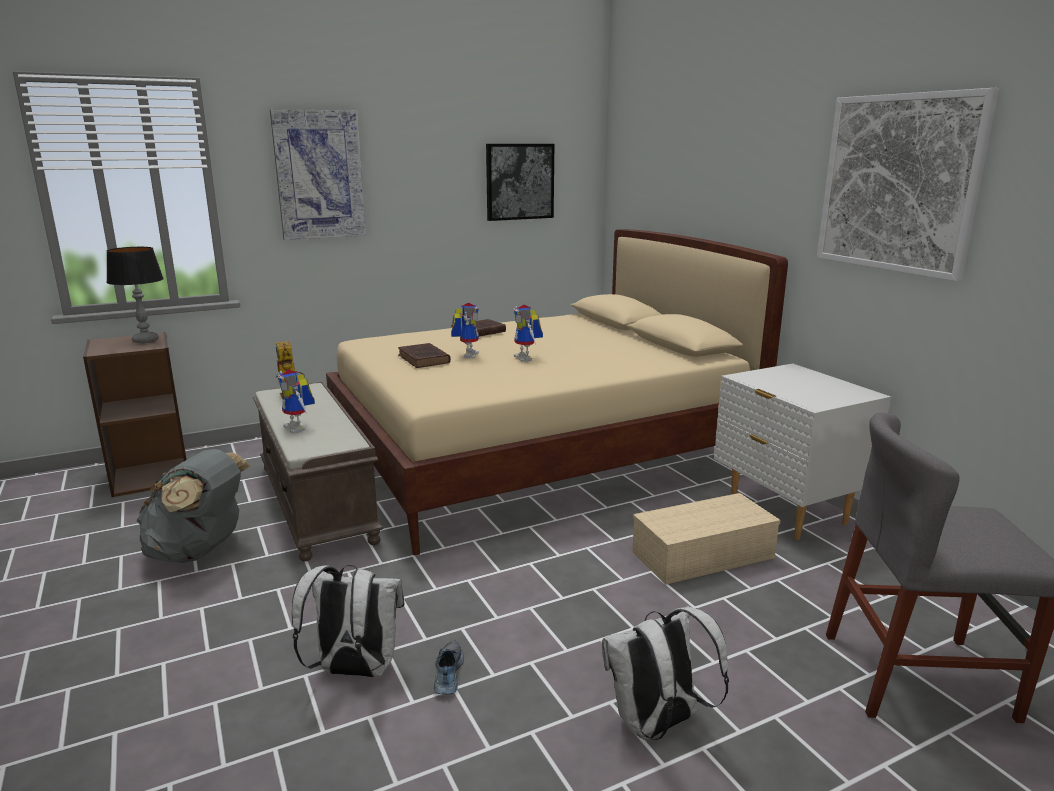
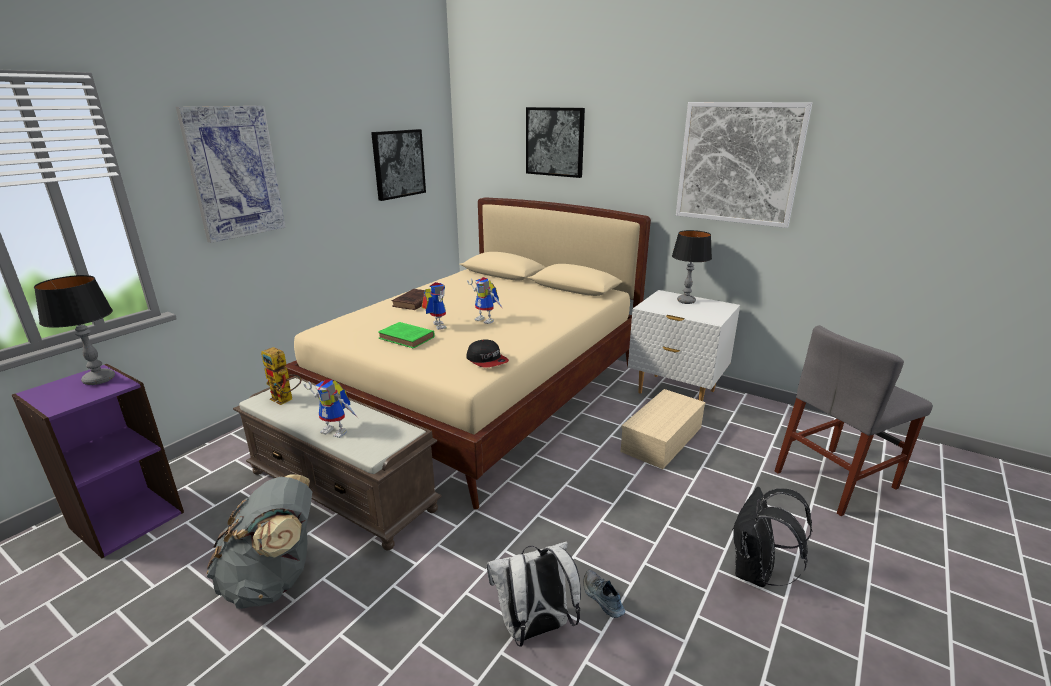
camera: 30 degrees left, 5 degrees up
brown bookcase [83,332,187,497] -> purple bookcase [12,364,184,558]
brown book [398,343,451,368] -> green book [378,322,435,348]
white backpack [602,606,729,740] -> black backpack [732,487,812,587]
none -> cap [466,339,509,368]
none -> picture [526,107,585,178]
none -> table lamp [672,230,712,304]

